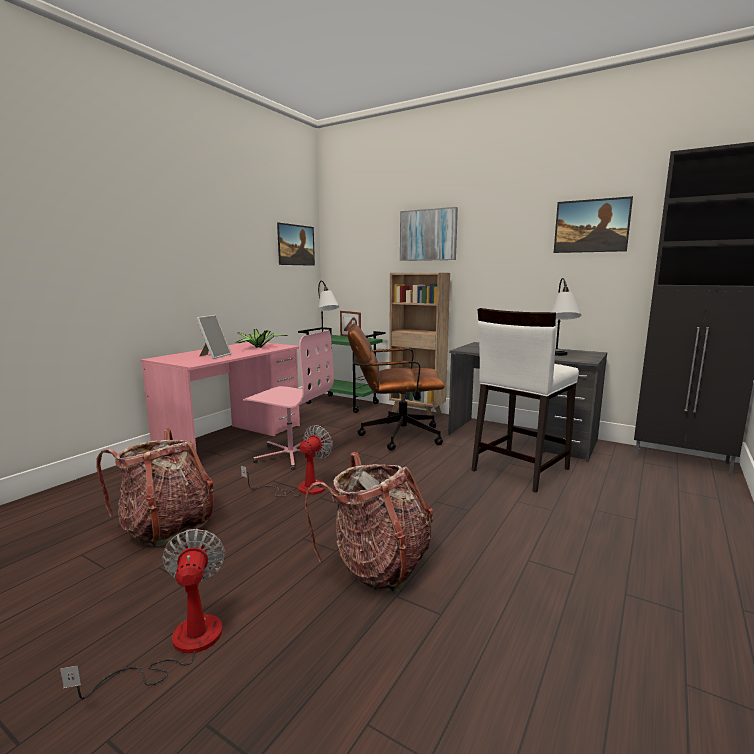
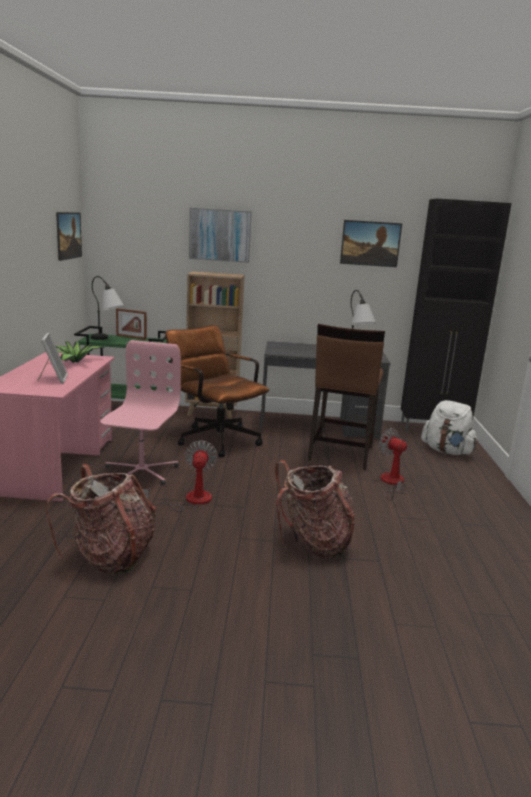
camera: 30 degrees left, 5 degrees up
fan [60,529,225,699] -> fan moved to [379,428,407,500]
pink office chair [243,330,334,470] -> pink office chair turned 75 degrees counterclockwise [100,340,181,485]
brown office chair [348,324,445,451] -> brown office chair turned 75 degrees clockwise [165,325,269,457]
white stool [471,308,579,493] -> brown stool [308,324,385,470]
none -> white backpack [421,400,477,455]

